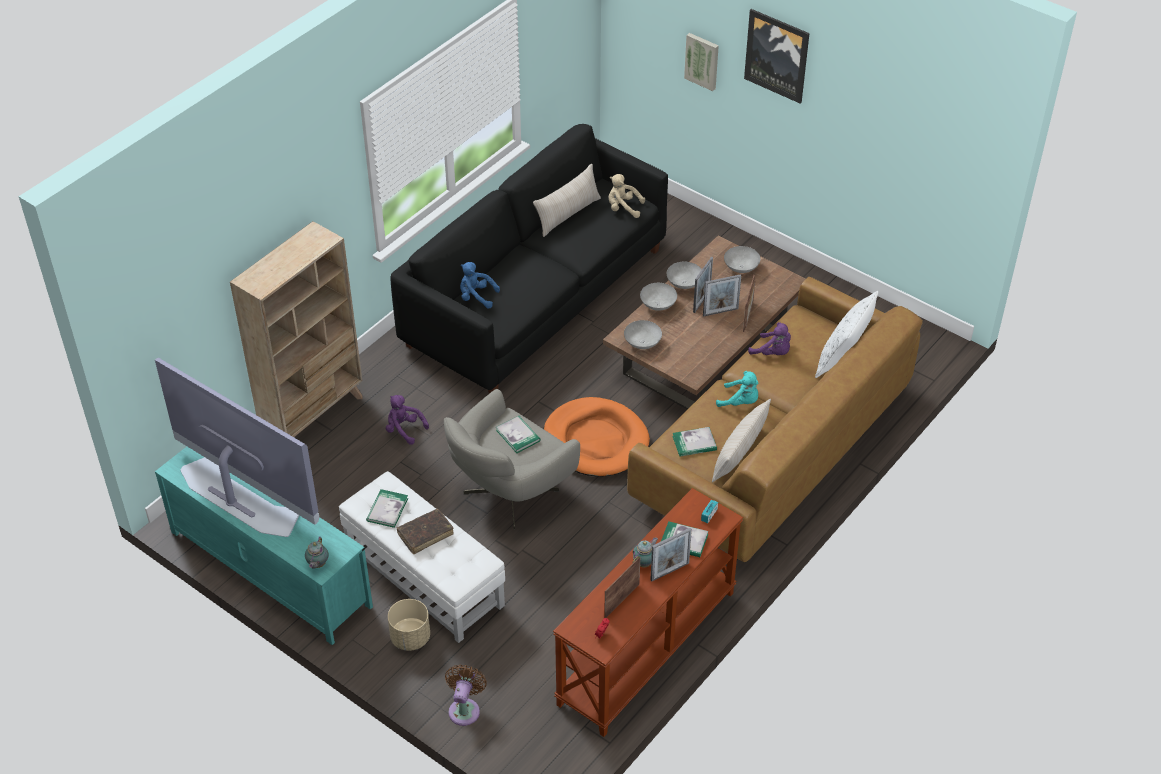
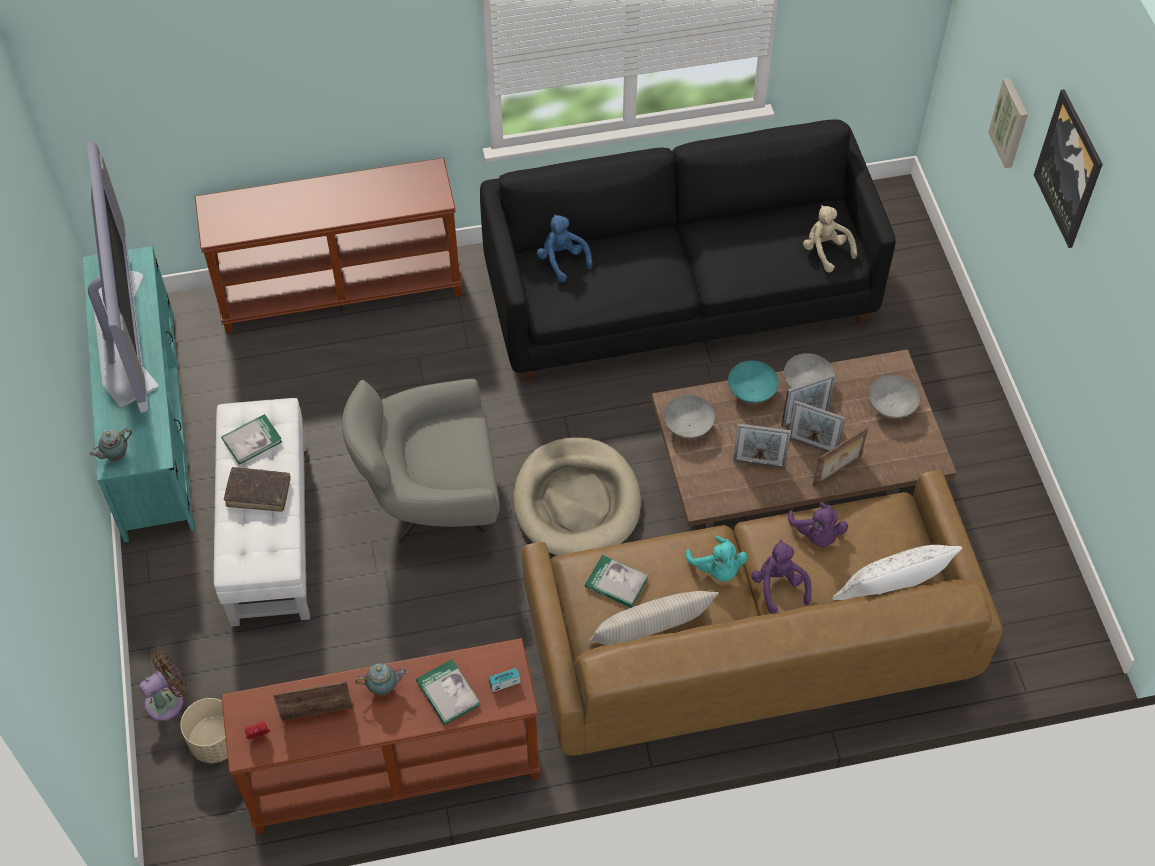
camera: 40 degrees right, 10 degrees up
beige bookcase [230,221,363,437] -> brown console table [195,158,462,334]
purple plush toy [386,395,429,445] -> purple plush toy moved to [751,539,811,614]
beige planter [388,599,430,651] -> beige planter moved to [180,698,228,763]
book [496,416,541,453] -> none
beige pillow [533,164,601,237] -> none
orange dog bed [544,397,650,477] -> beige dog bed [514,437,641,556]
grey bowl [640,283,677,311] -> turquoise bowl [728,361,779,403]
picture frame [650,528,692,581] -> picture frame moved to [733,423,791,468]

